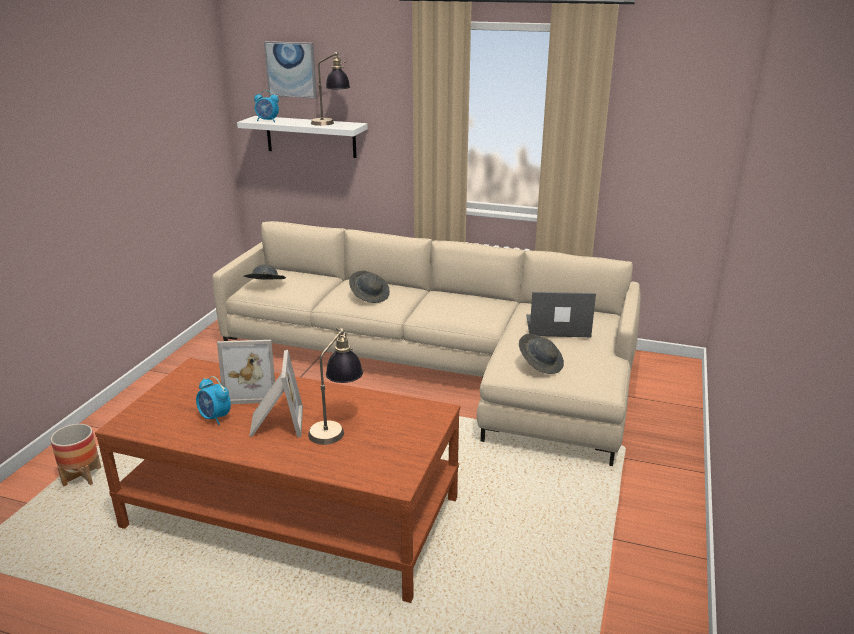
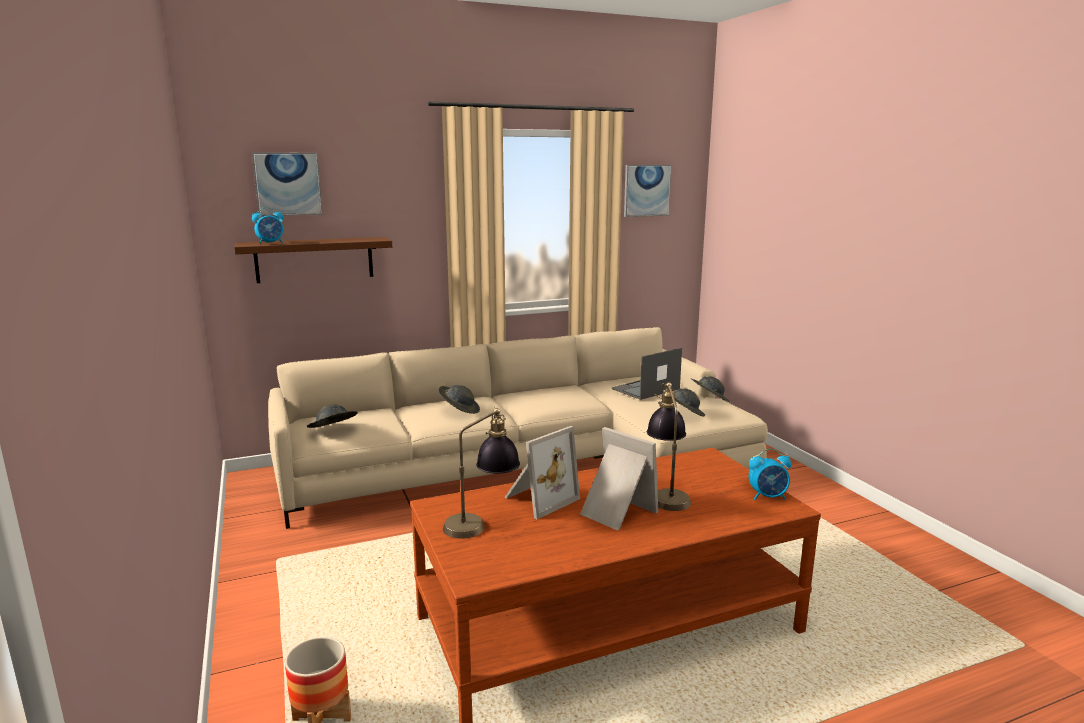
camera: 40 degrees left, 10 degrees down
alarm clock [196,376,231,425] -> alarm clock moved to [749,449,791,500]
white shelf [237,116,368,158] -> brown shelf [234,237,392,283]
table lamp [311,52,350,126] -> table lamp moved to [443,407,520,539]
none -> picture [624,165,671,217]
none -> grey hat [691,376,730,402]

